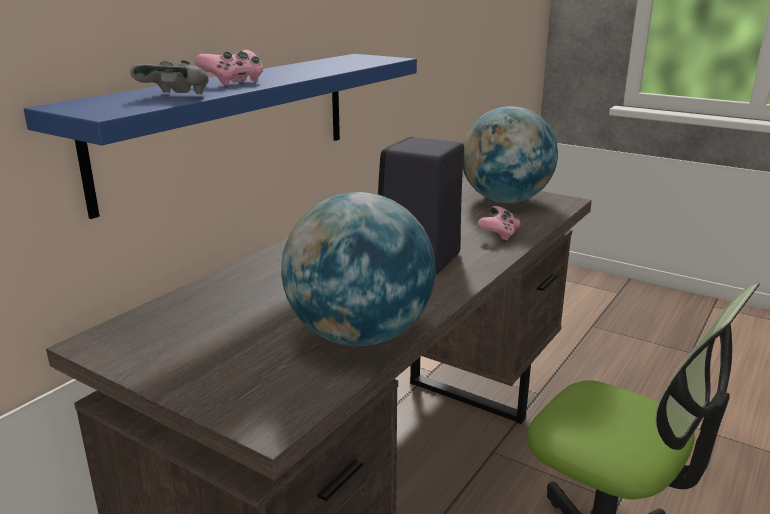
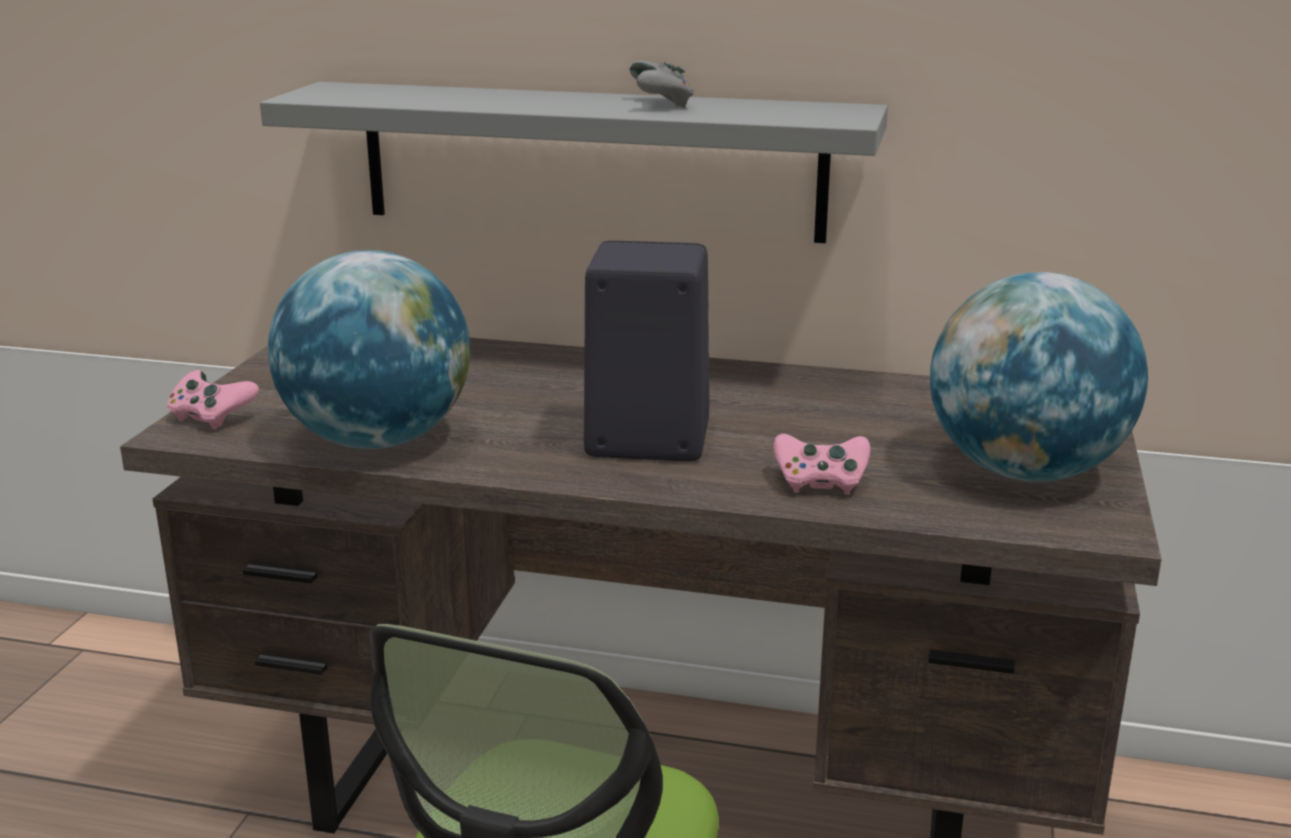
camera: 70 degrees right, 0 degrees up
blue shelf [24,54,417,219] -> grey shelf [260,82,888,243]
grey game controller [130,60,209,94] -> grey game controller moved to [630,61,694,108]
pink game controller [195,50,263,86] -> pink game controller moved to [167,370,259,430]

